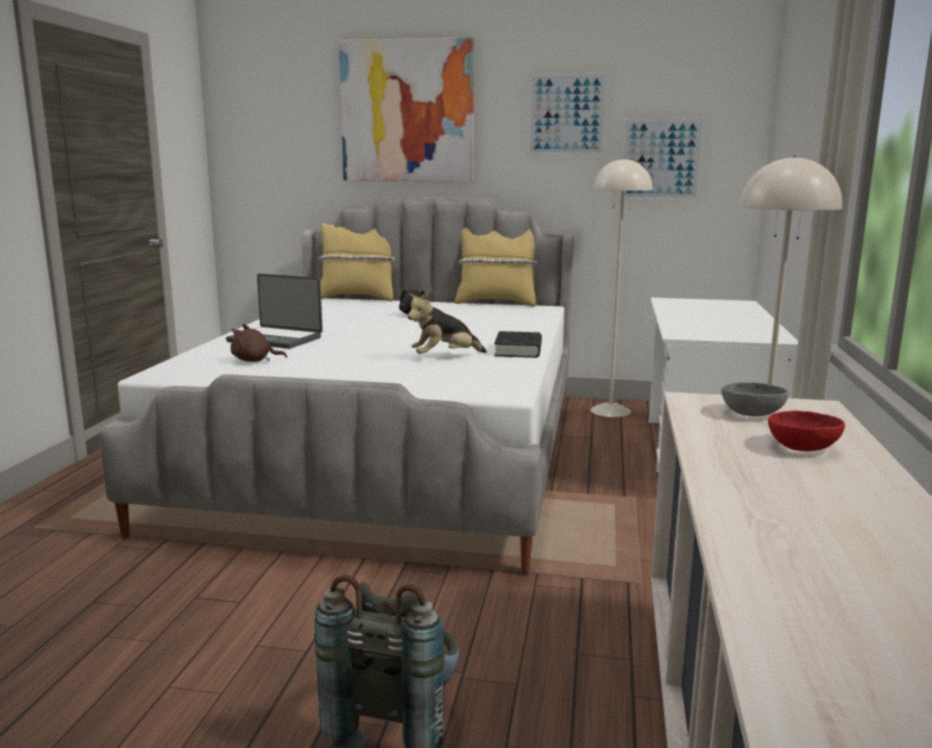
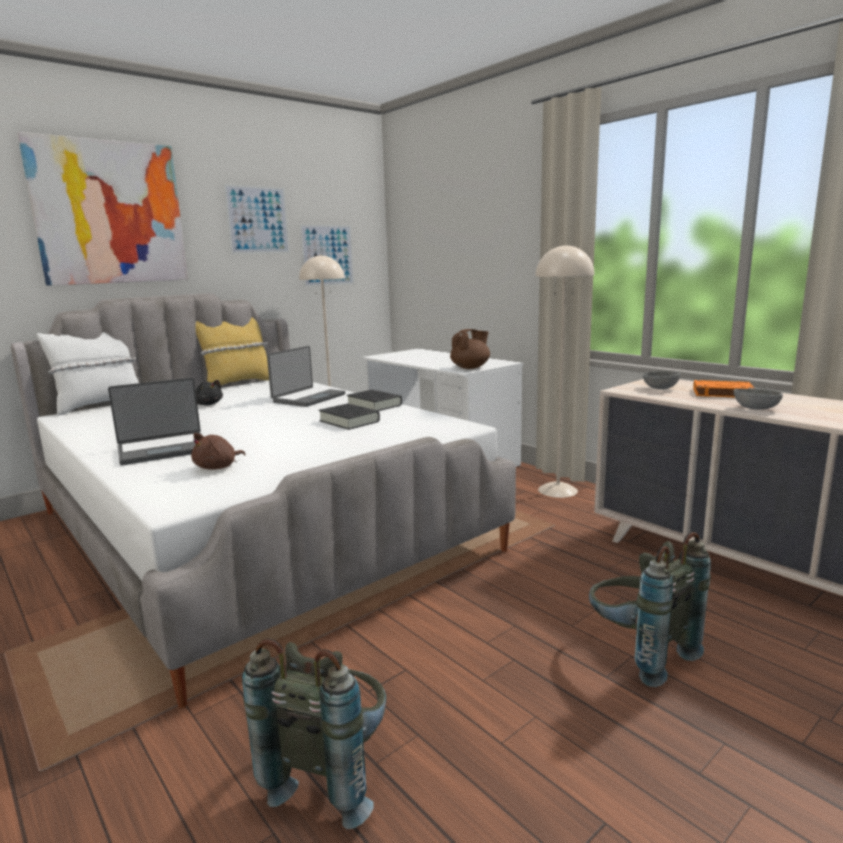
camera: 50 degrees left, 0 degrees up
yellow pillow [319,223,395,301] -> white pillow [37,332,139,416]
plush toy [407,293,487,354] -> black book [319,404,380,430]
red bowl [768,410,845,451] -> orange book [693,380,755,397]
none -> grey backpack [242,638,386,829]
none -> laptop [267,346,345,407]
none -> brown teapot [450,329,490,369]
none -> grey bowl [734,389,783,410]

